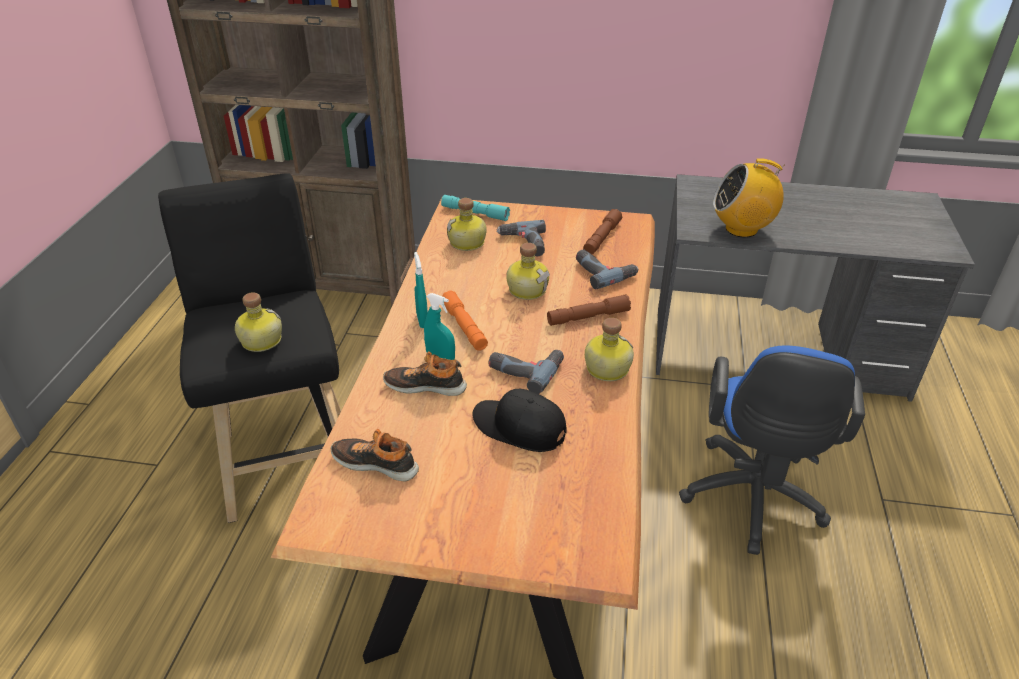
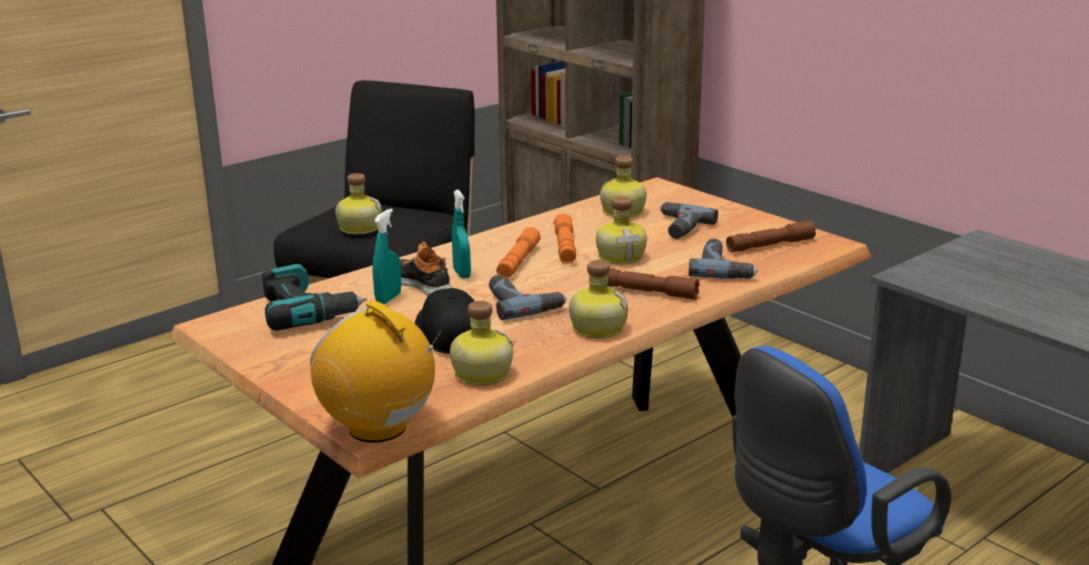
camera: 40 degrees right, 15 degrees down
shoe [331,429,419,481] -> power drill [262,264,367,331]
turquoise spray bottle [414,252,428,328] -> turquoise spray bottle moved to [372,209,401,304]
turquoise flashlight [441,195,510,221] -> none
radio [713,158,785,238] -> radio moved to [310,301,442,443]
none -> bottle [450,301,514,385]
none -> orange flashlight [554,213,576,264]

